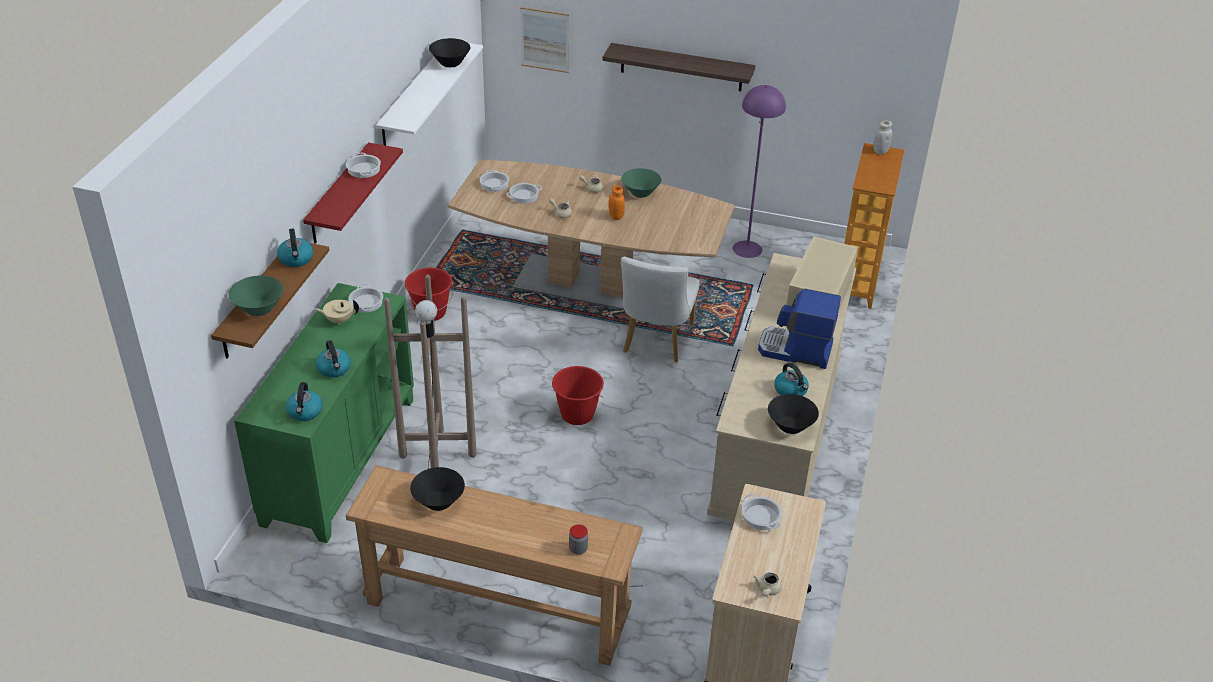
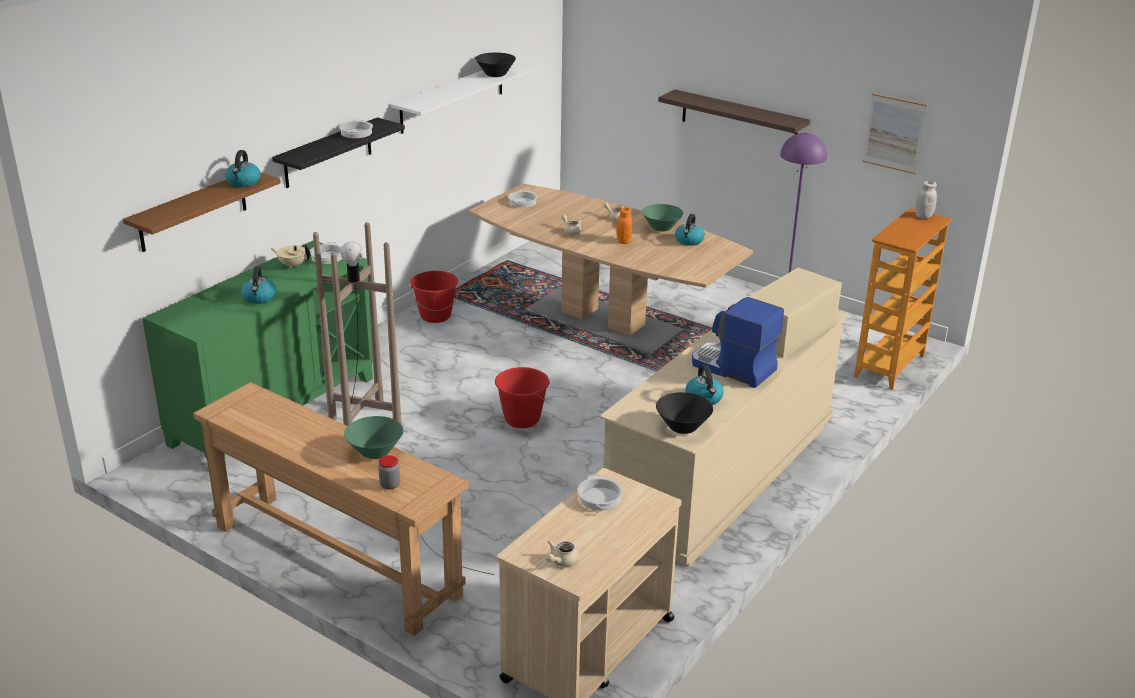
camera: 20 degrees right, 10 degrees down
green bowl [229,275,284,316] -> green bowl moved to [344,416,403,459]
kettle [286,382,323,421] -> kettle moved to [675,214,705,246]
red shelf [303,142,403,244] -> black shelf [272,117,405,188]
black bowl [410,467,465,511] -> none
cooking pot [506,183,542,204] -> none
picture [520,7,569,73] -> picture moved to [862,93,928,174]
white chair [621,257,700,362] -> none

